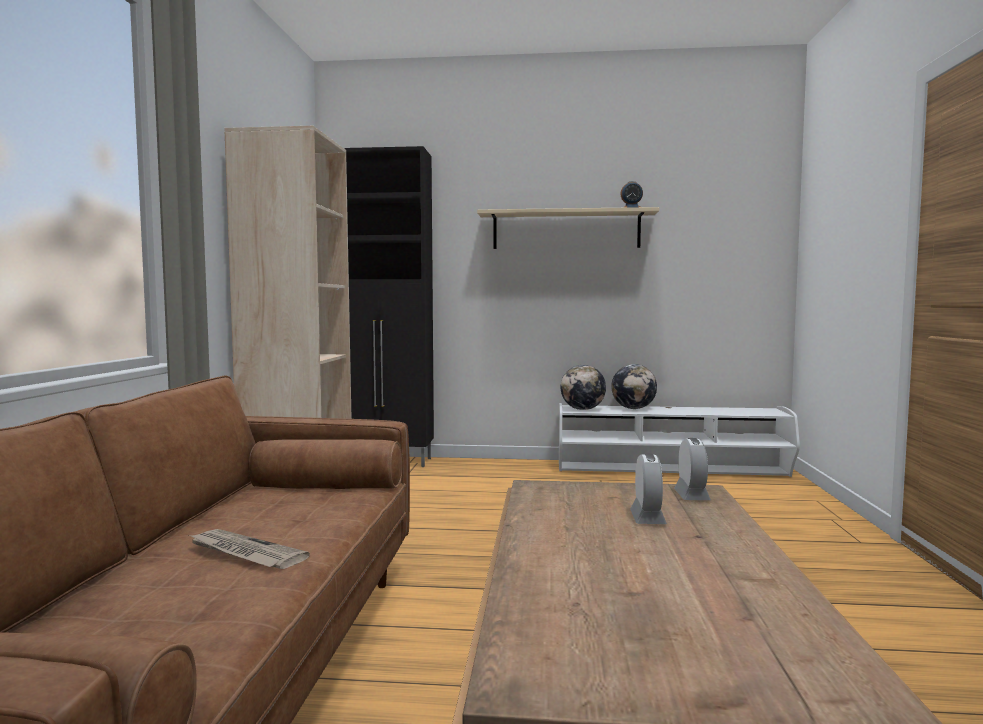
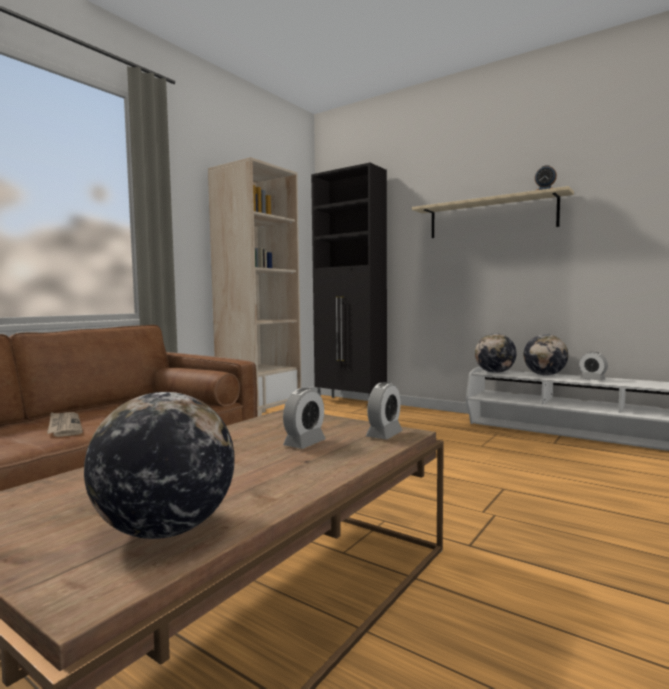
camera: 30 degrees right, 0 degrees up
none -> globe [84,392,235,539]
none -> alarm clock [579,352,608,381]

